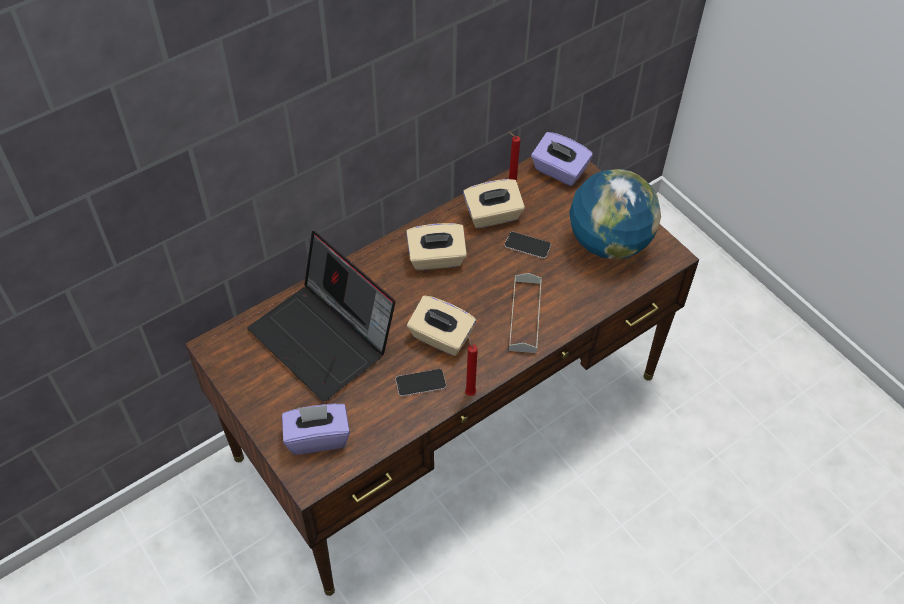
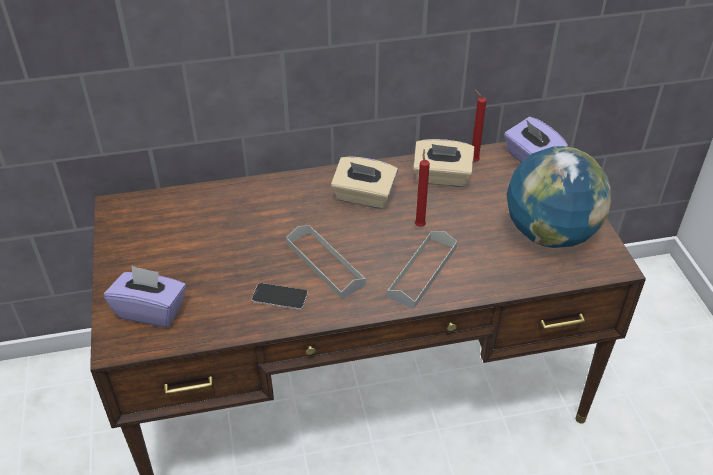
camera: 25 degrees right, 10 degrees down
laptop [247,231,396,401] -> none
beige tissue box [407,295,476,356] -> grey tray [286,225,366,299]
red candle [465,335,478,396] -> red candle moved to [415,149,430,227]
phone [504,231,551,259] -> none

